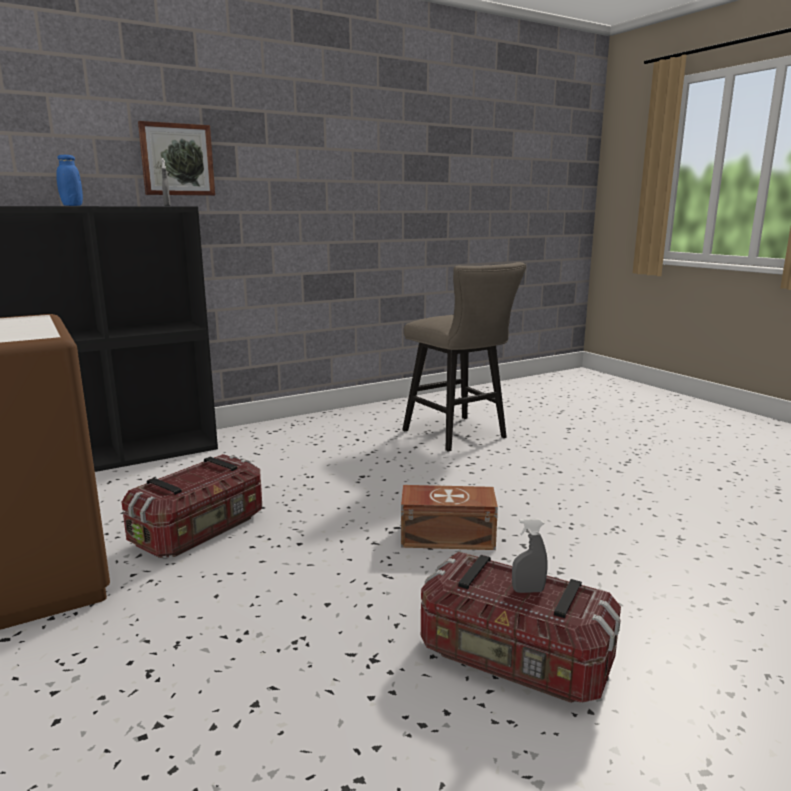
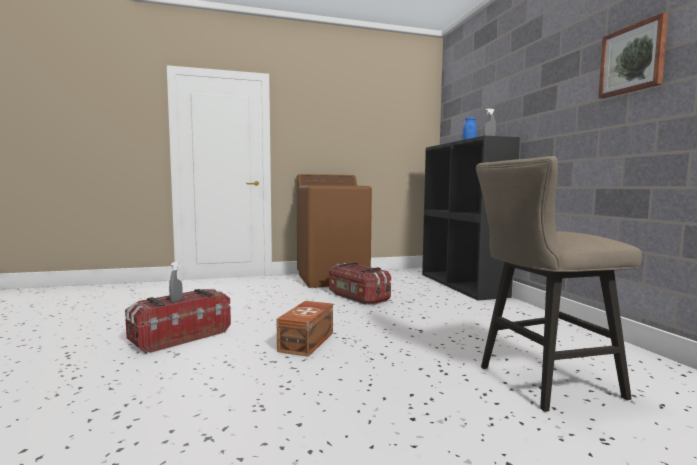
camera: 105 degrees right, 10 degrees down
picture [138,121,215,196] -> picture moved to [598,12,669,99]

